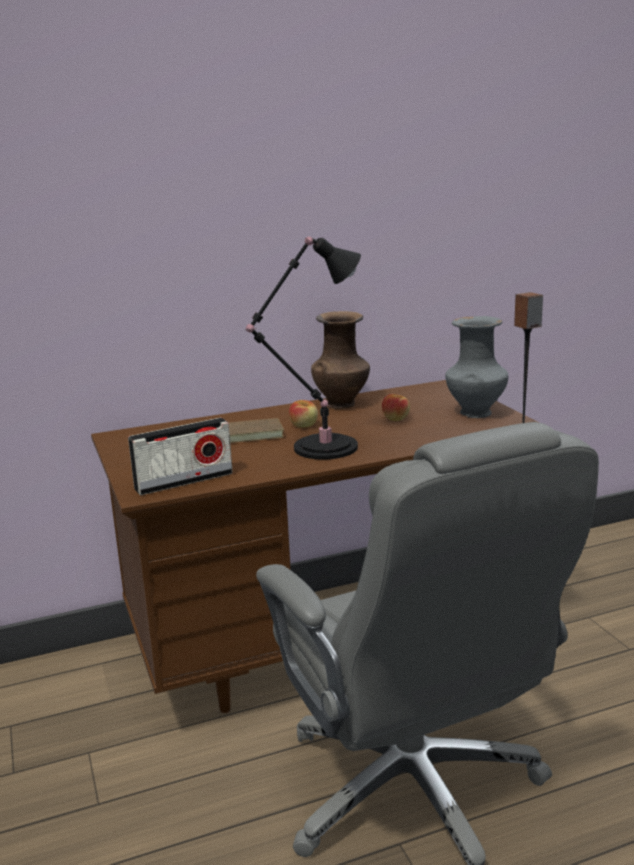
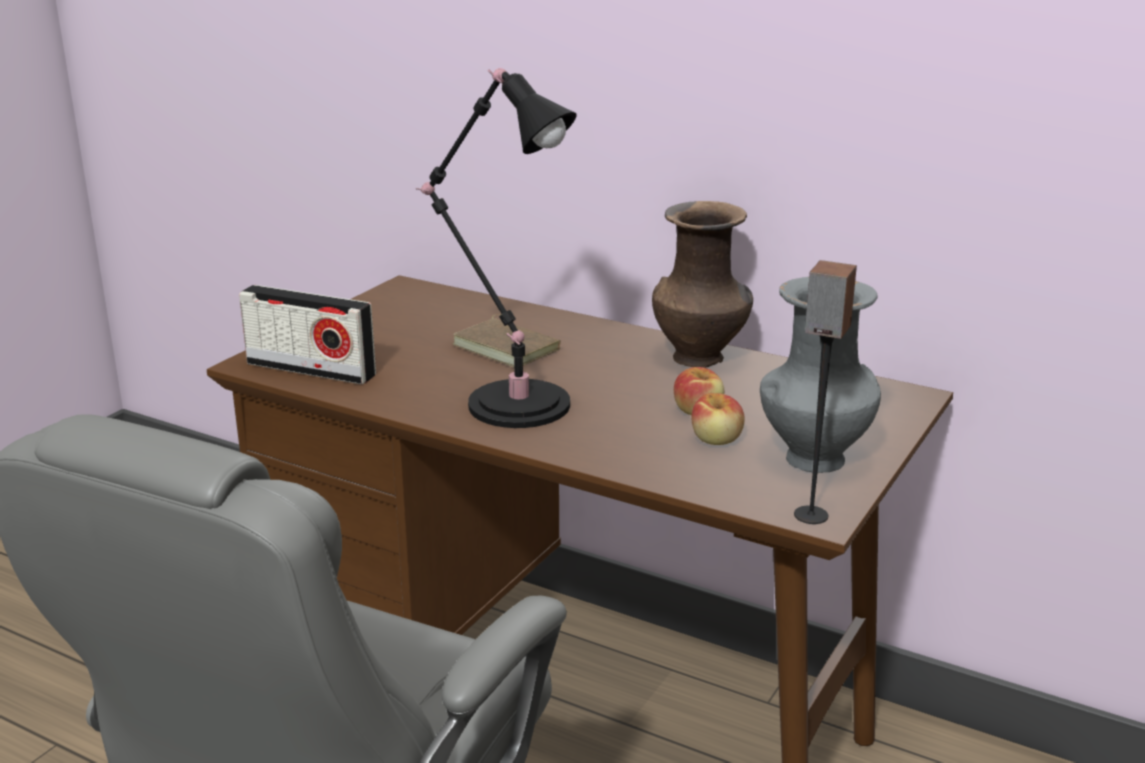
camera: 50 degrees right, 5 degrees up
apple [289,400,318,428] -> apple moved to [691,393,745,445]

